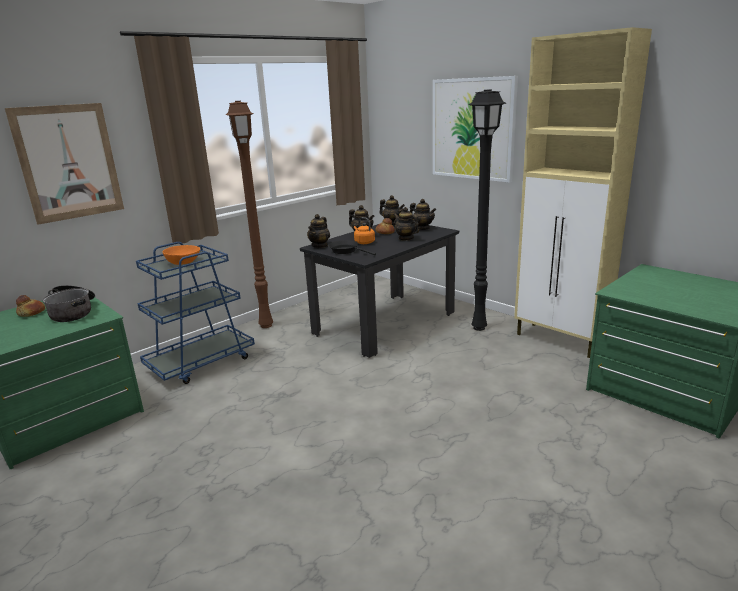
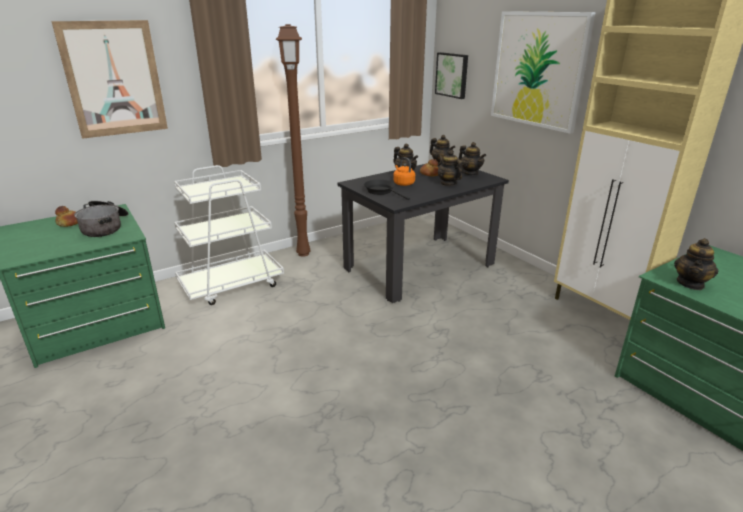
camera: 10 degrees right, 5 degrees up
blue cart [136,242,255,384] -> white cart [174,165,284,305]
orange bowl [163,245,200,265] -> none
teapot [307,214,330,248] -> teapot moved to [674,238,719,290]
black floor lamp [468,89,506,331] -> none
none -> picture [435,52,468,99]

